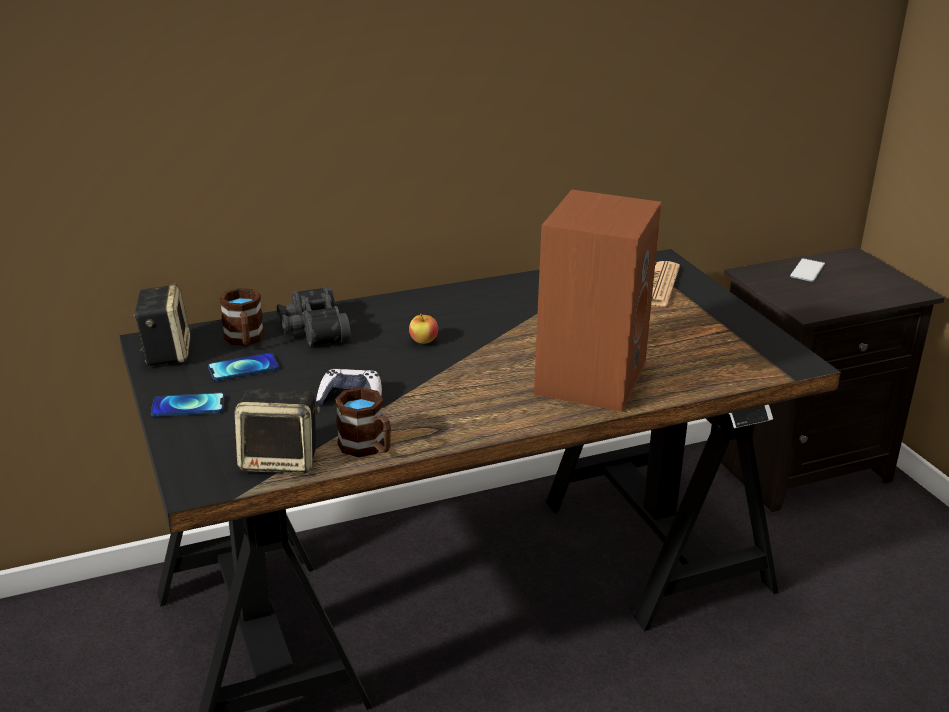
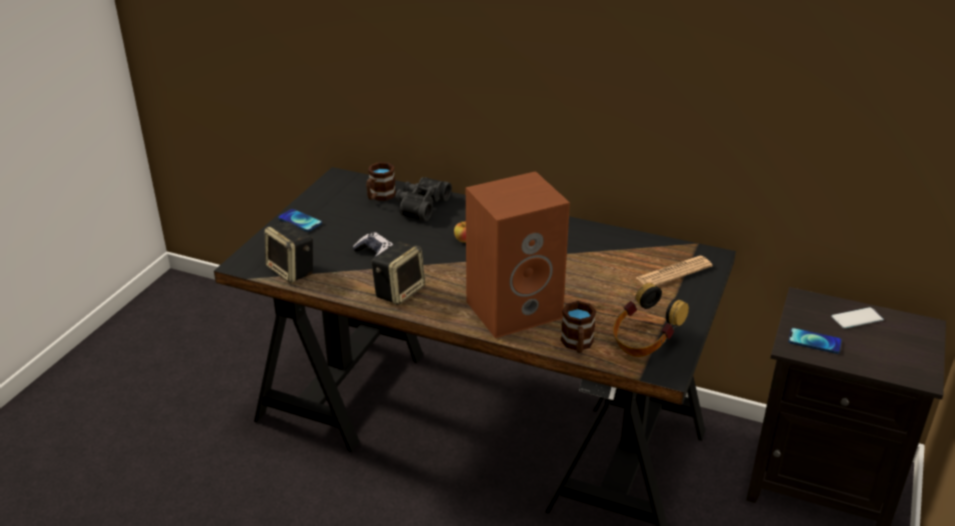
camera: 45 degrees right, 5 degrees up
speaker [133,284,191,366] -> speaker moved to [372,242,425,305]
phone [208,353,279,381] -> phone moved to [788,328,842,354]
brown mug [335,387,391,457] -> brown mug moved to [561,301,596,353]
none -> headphones [613,283,689,357]

